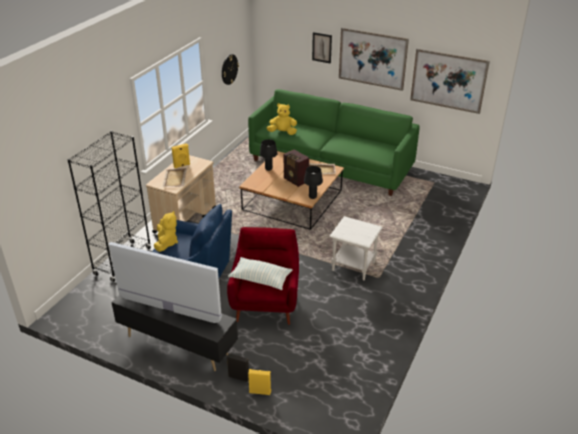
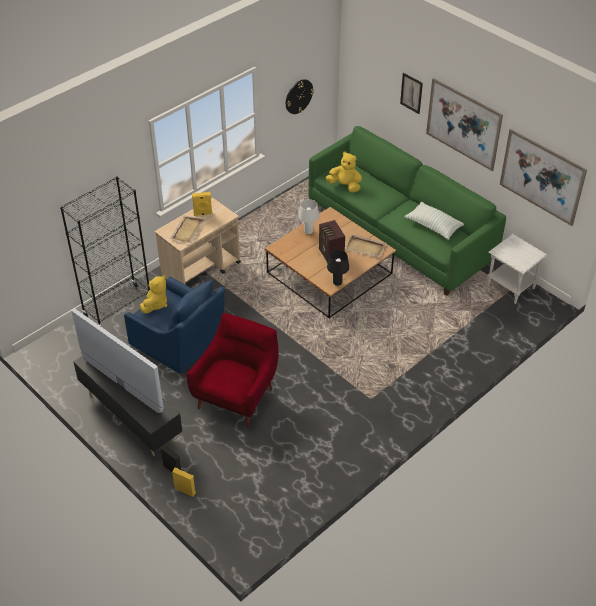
camera: 20 degrees right, 10 degrees up
pillow [228,257,293,290] -> pillow moved to [404,202,464,240]
black table lamp [260,139,277,171] -> white table lamp [298,199,319,234]
white side table [329,216,383,280] -> white side table moved to [487,234,547,304]

